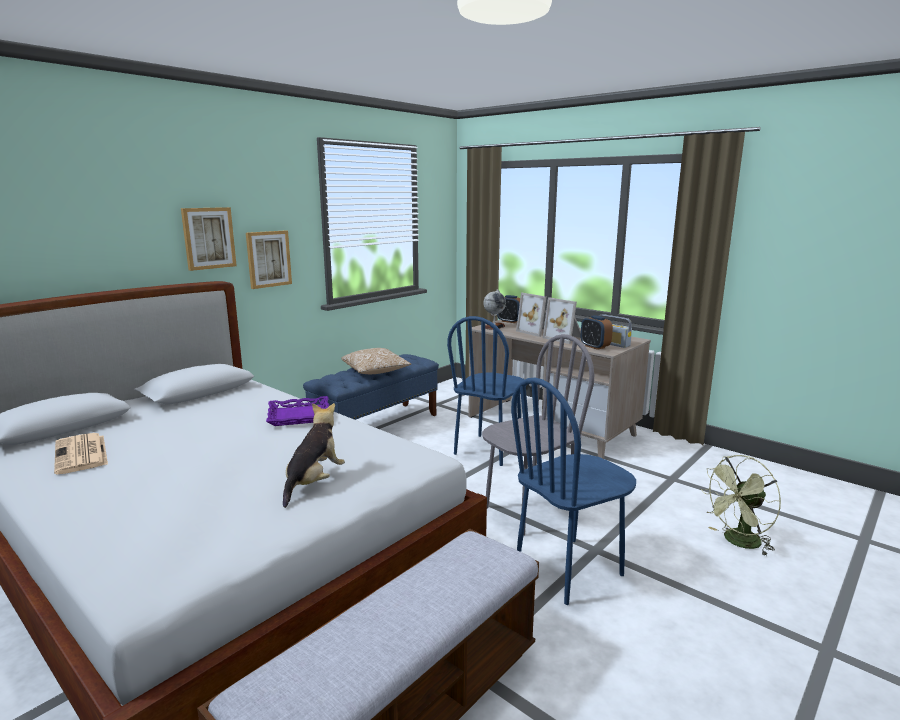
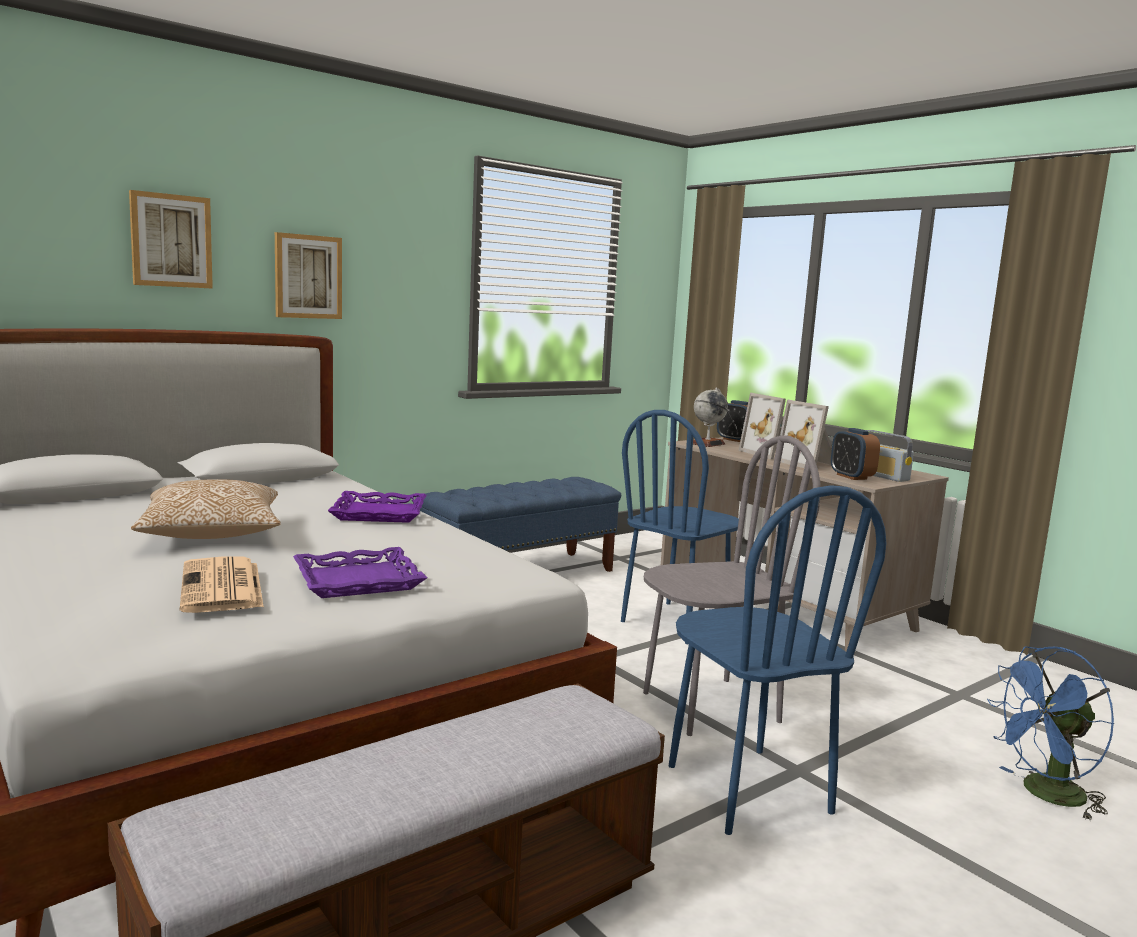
camera: 10 degrees right, 5 degrees down
newspaper [54,433,108,474] -> newspaper moved to [179,557,264,613]
picture [246,230,292,289] -> picture moved to [129,190,213,289]
plush toy [283,403,345,508] -> purple tray [293,547,428,598]
pillow [341,348,411,374] -> pillow moved to [131,479,281,539]
blue chair [511,378,636,605] -> blue chair turned 90 degrees counterclockwise [669,485,886,835]
green fan [701,455,781,556] -> blue fan [987,646,1114,821]

